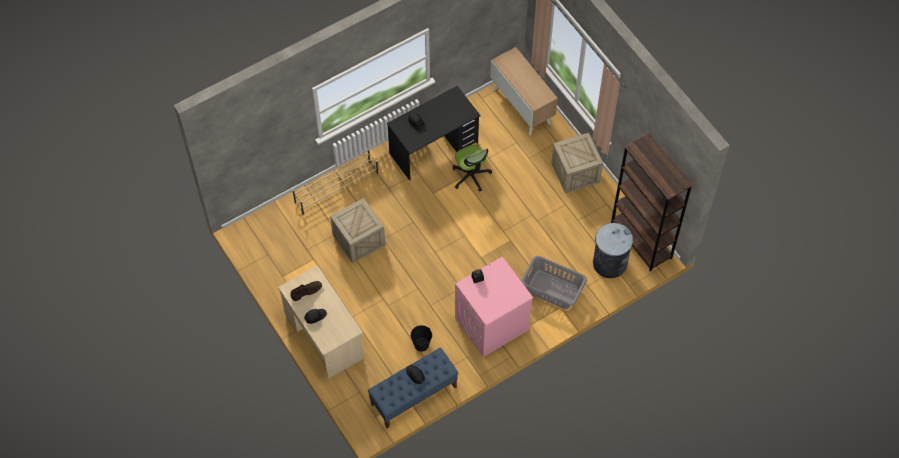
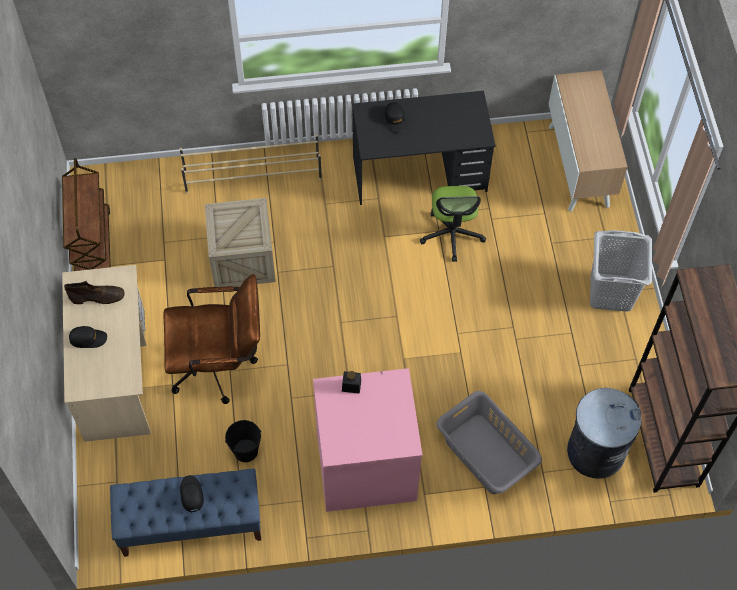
camera: 25 degrees right, 0 degrees up
crate [551,133,603,194] -> grey laundry basket [590,230,652,312]
none -> brown cart [62,158,111,271]
none -> brown office chair [164,274,260,404]

